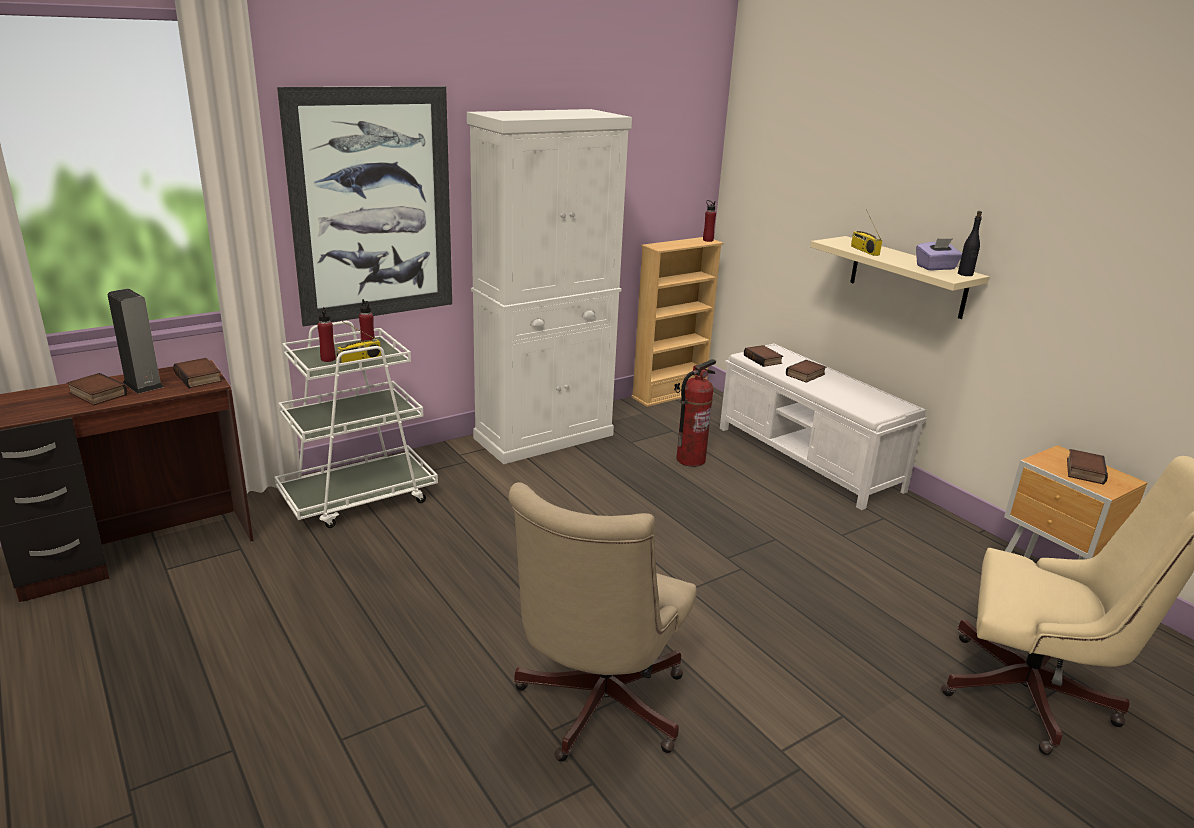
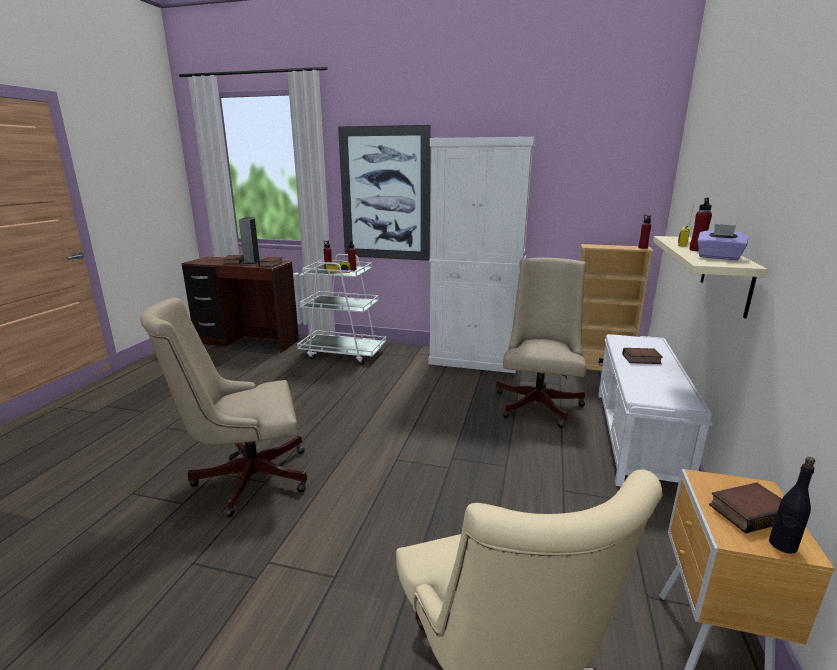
camera: 50 degrees right, 5 degrees down
fire extinguisher [676,359,716,467] -> beige office chair [496,258,587,428]
book [744,345,783,367] -> none
black bottle [958,211,982,276] -> black bottle moved to [769,457,815,554]
none -> red bottle [689,197,712,251]

